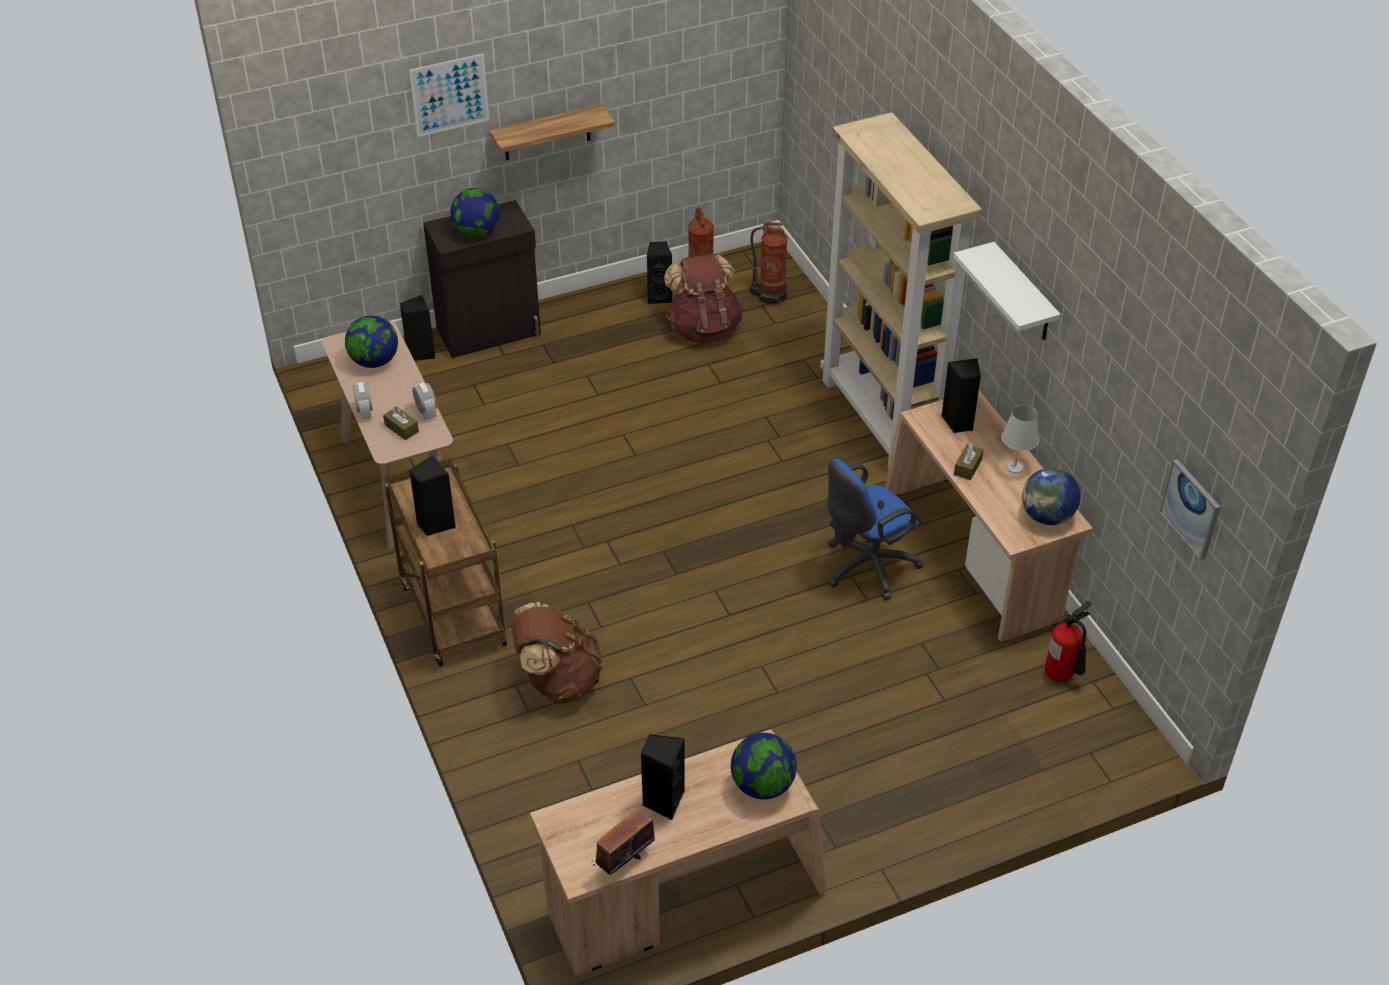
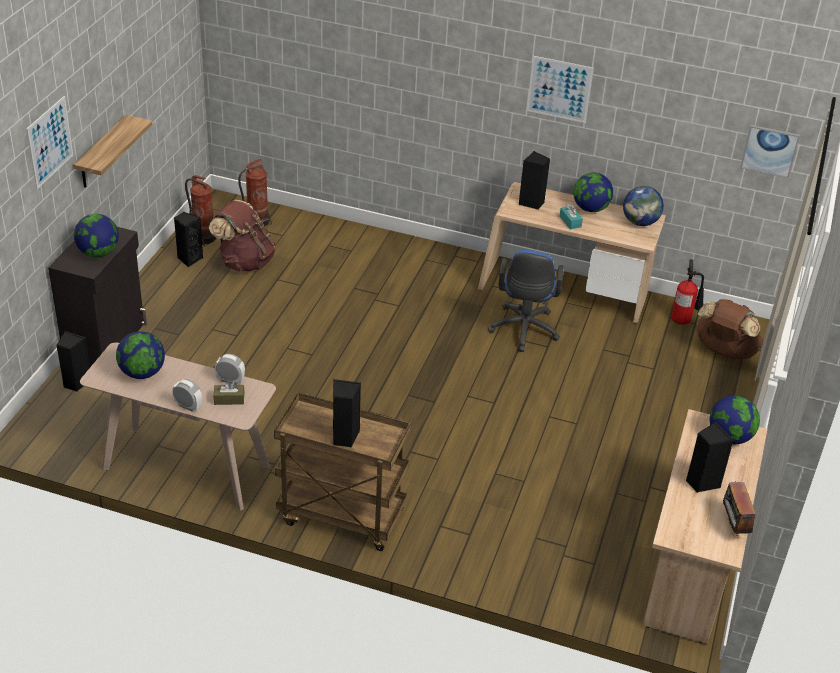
camera: 50 degrees left, 5 degrees down
brown backpack [512,602,603,704] -> brown backpack moved to [697,299,763,360]
beige bookcase [820,112,982,469] -> none
white shelf [953,242,1061,340] -> picture [527,56,594,123]
brown tissue box [954,444,984,480] -> turquoise tissue box [560,204,583,229]
white table lamp [1002,405,1039,474] -> globe [573,173,613,212]

